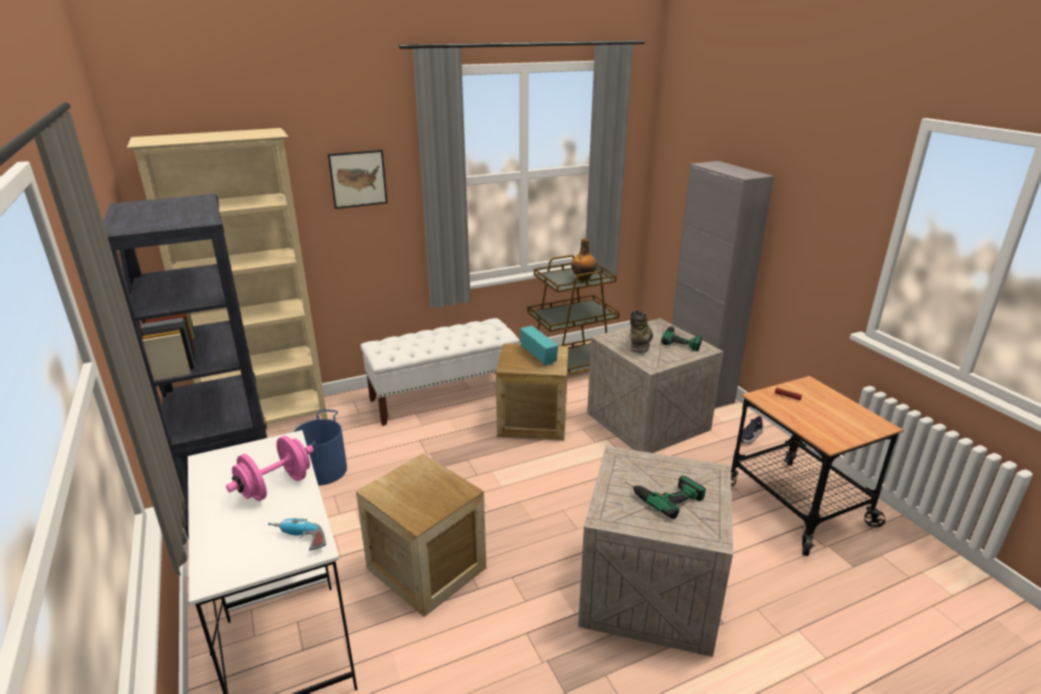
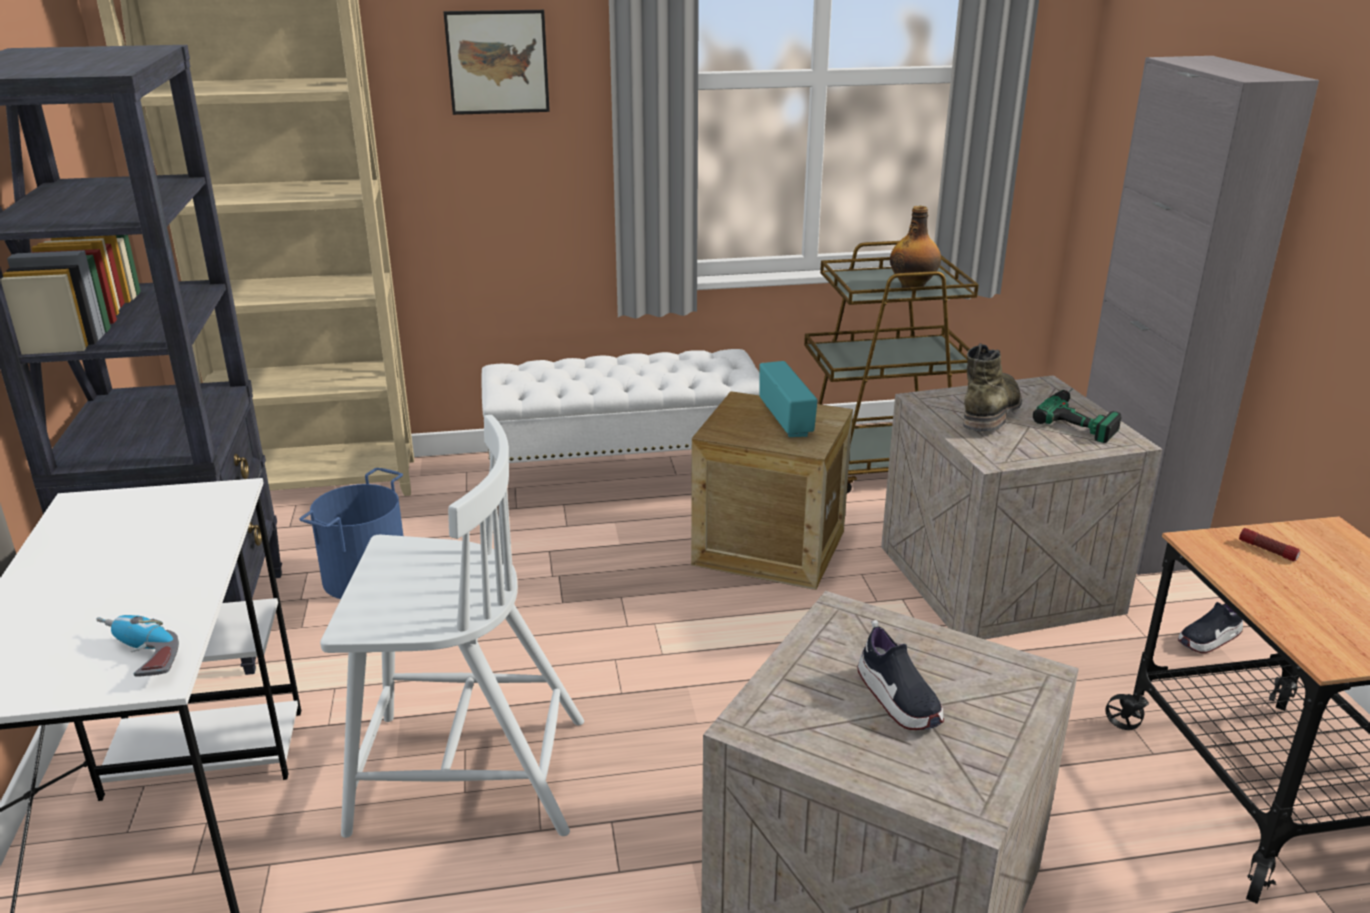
camera: 15 degrees right, 0 degrees up
pink dumbbell [226,436,314,501] -> none
crate [356,453,486,617] -> white chair [320,415,584,838]
power drill [625,476,706,519] -> shoe [857,620,944,730]

